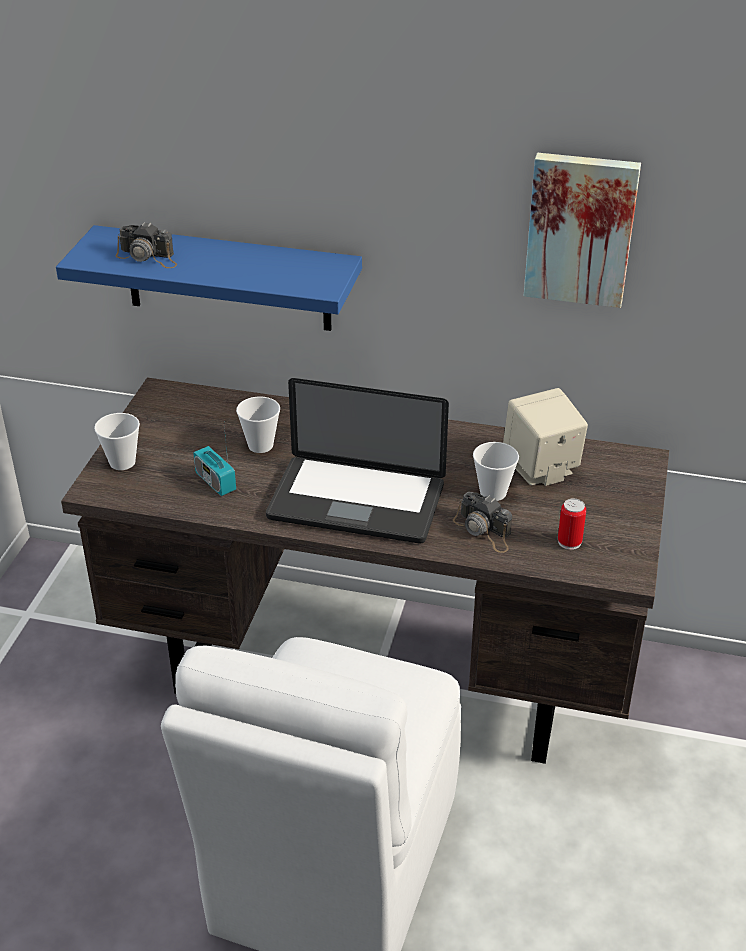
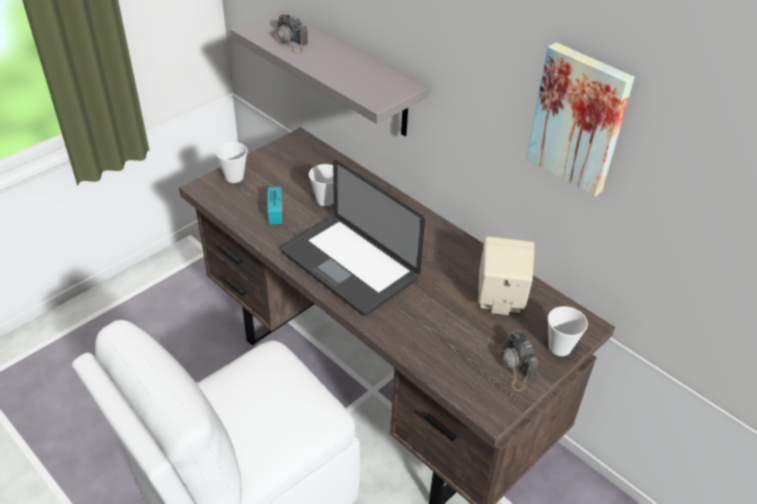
camera: 30 degrees right, 5 degrees up
blue shelf [56,225,362,331] -> grey shelf [231,10,429,136]
camera [453,492,512,553] -> camera moved to [498,330,539,391]
cup [473,442,519,501] -> cup moved to [548,306,588,356]
can [558,498,586,550] -> none

